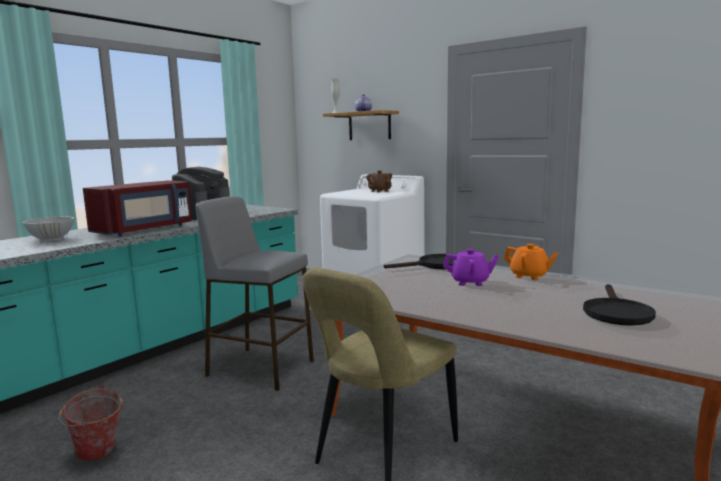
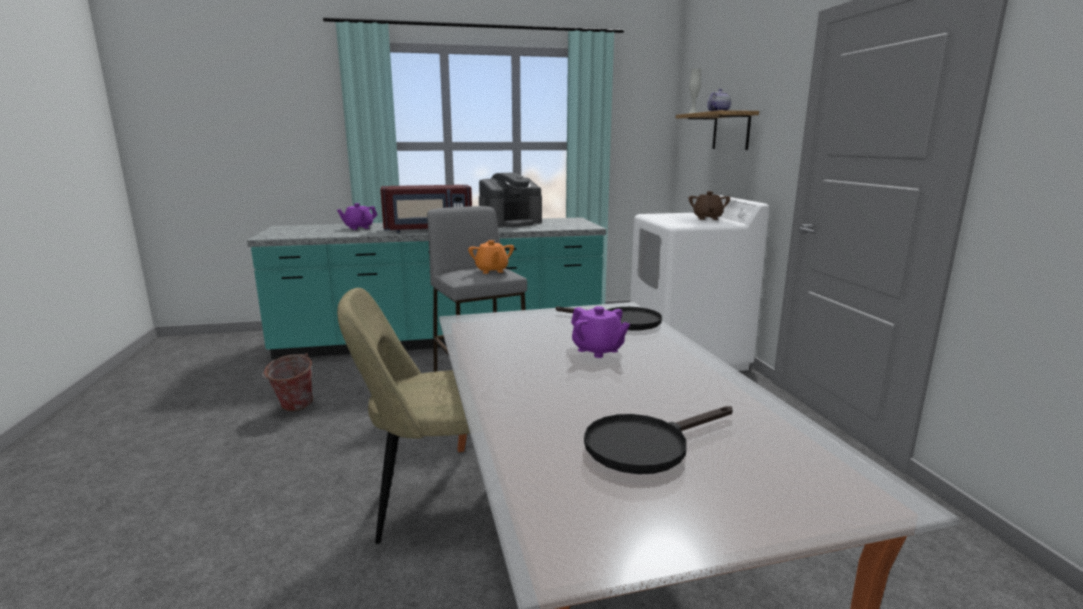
camera: 40 degrees right, 5 degrees up
white bowl [23,217,74,241] -> purple teapot [337,203,377,230]
orange teapot [504,244,559,280] -> orange teapot moved to [468,240,514,274]

